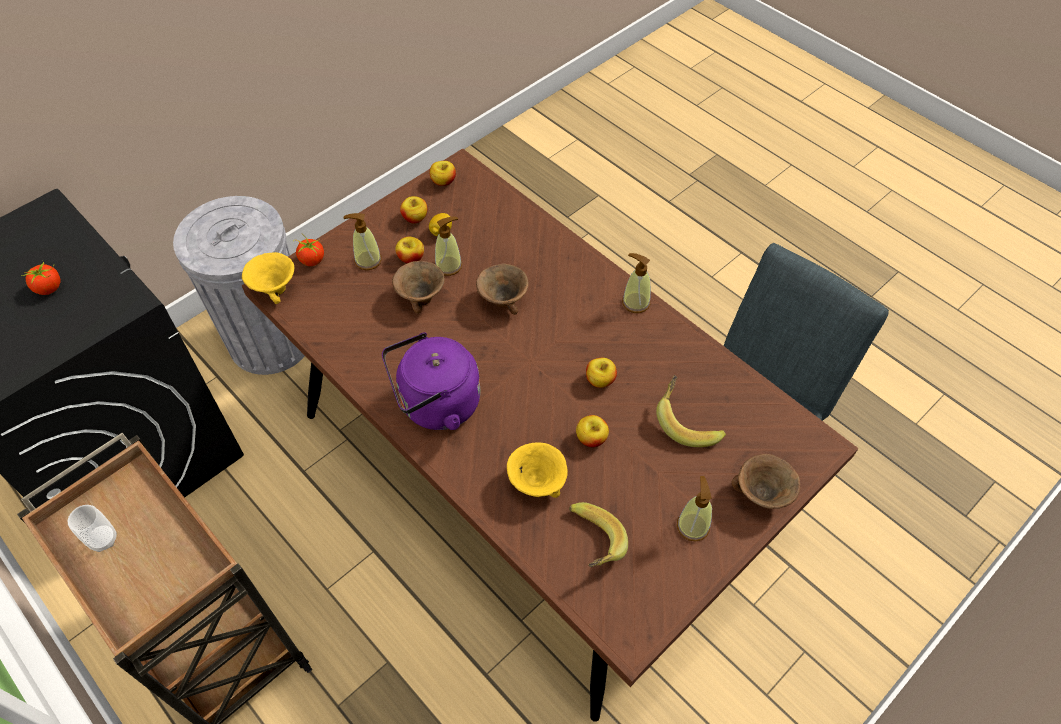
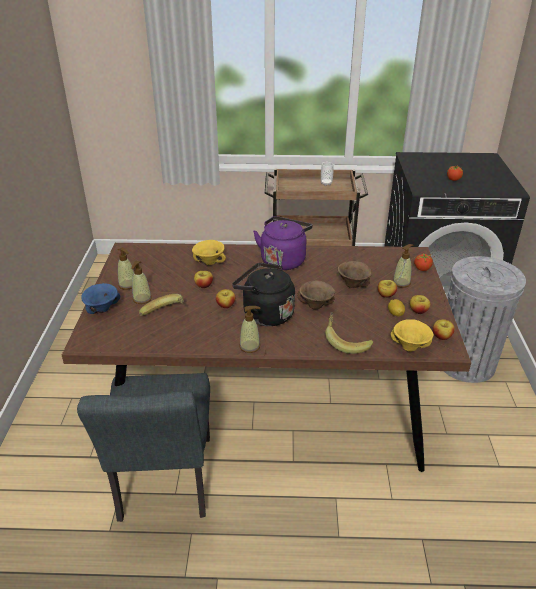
camera: 135 degrees right, 20 degrees down
yellow bowl [242,252,294,304] -> yellow bowl moved to [391,319,434,352]
soap dispenser [435,217,462,276] -> soap dispenser moved to [131,261,152,304]
banana [569,502,628,567] -> banana moved to [325,312,373,354]
brown bowl [732,454,800,509] -> blue bowl [81,283,120,314]
none -> black kettle [232,263,295,326]

